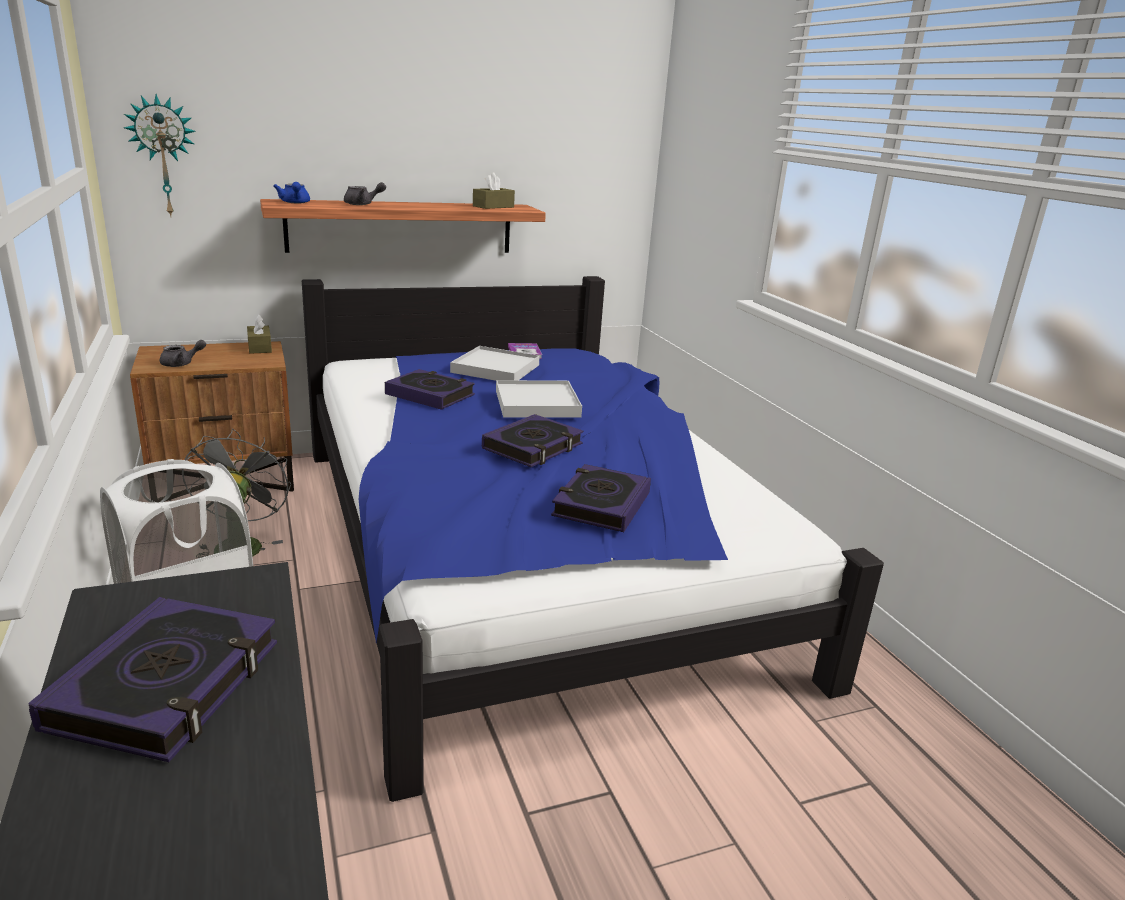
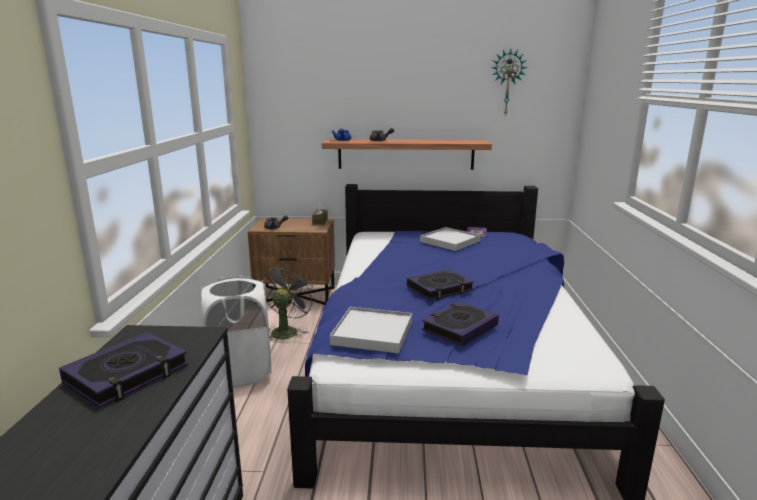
camera: 25 degrees right, 5 degrees down
wall clock [124,94,196,216] -> wall clock moved to [491,48,528,117]
book [385,369,475,410] -> none
brown tissue box [473,172,515,209] -> none
white tray [496,380,582,418] -> white tray moved to [330,307,412,353]

